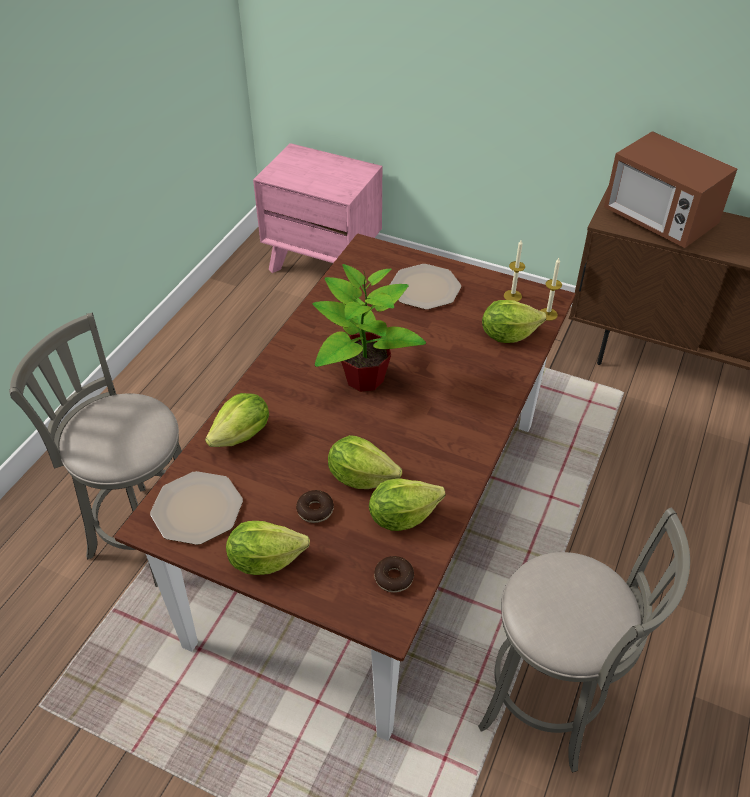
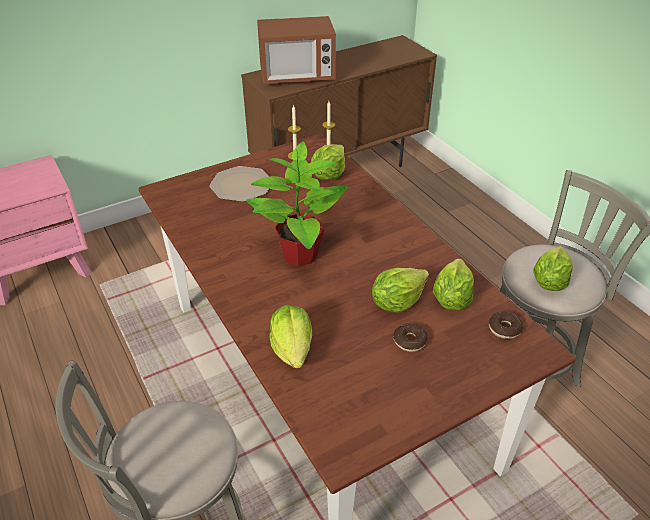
camera: 55 degrees left, 5 degrees down
plate [150,471,243,545] -> none
lettuce [226,521,310,575] -> lettuce moved to [533,246,573,291]

